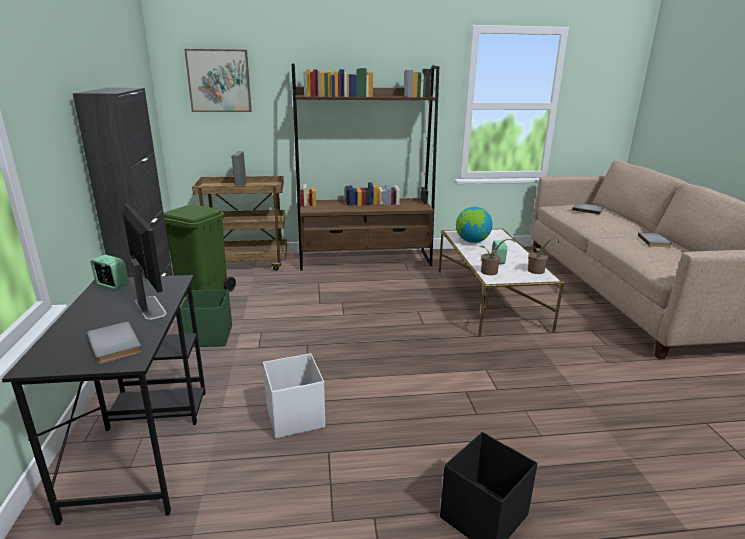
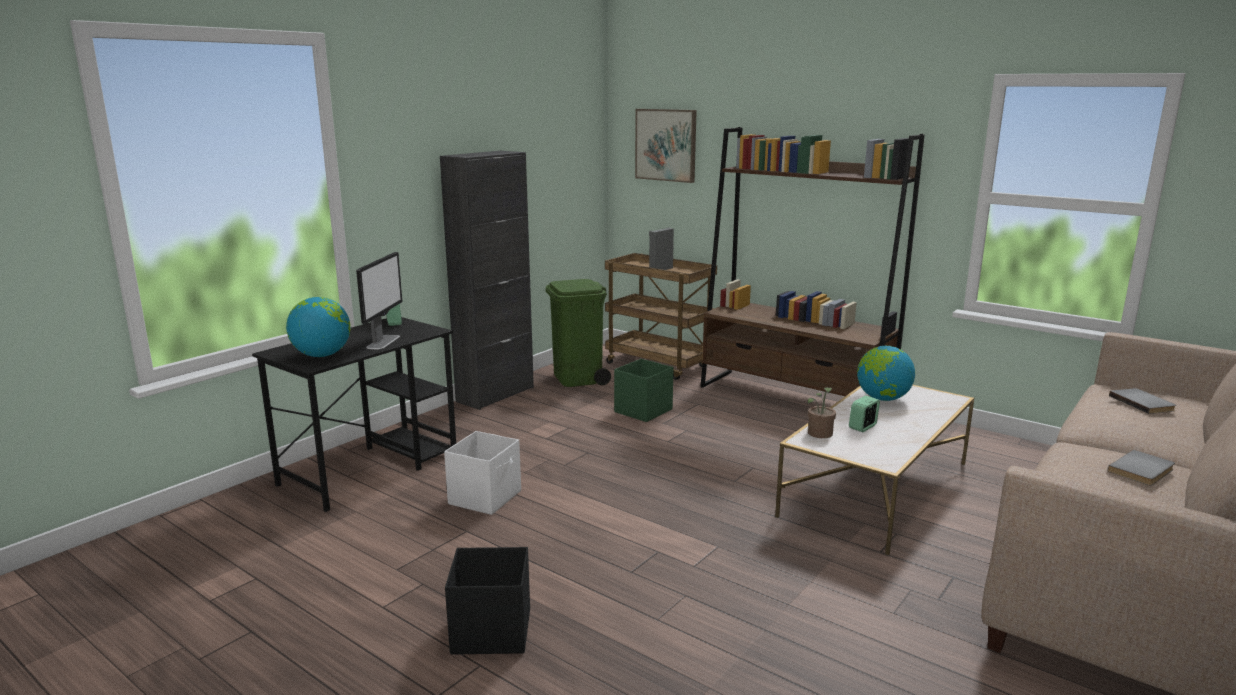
camera: 45 degrees right, 5 degrees down
grey book [87,321,142,364] -> globe [286,297,350,357]
green storage box [180,289,232,347] -> green storage box moved to [614,359,673,422]
potted plant [527,239,559,274] -> none

